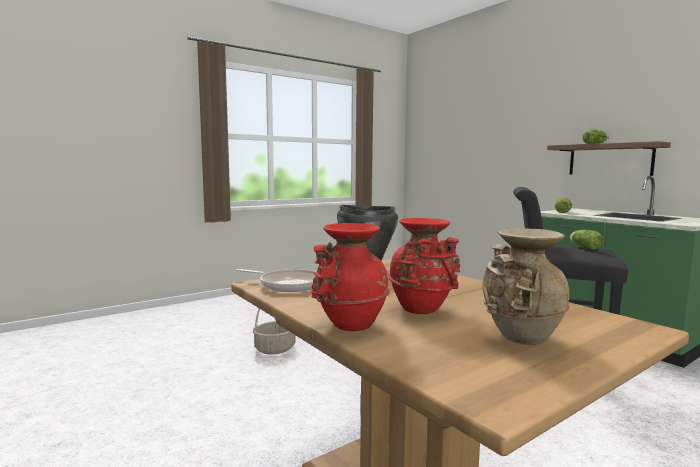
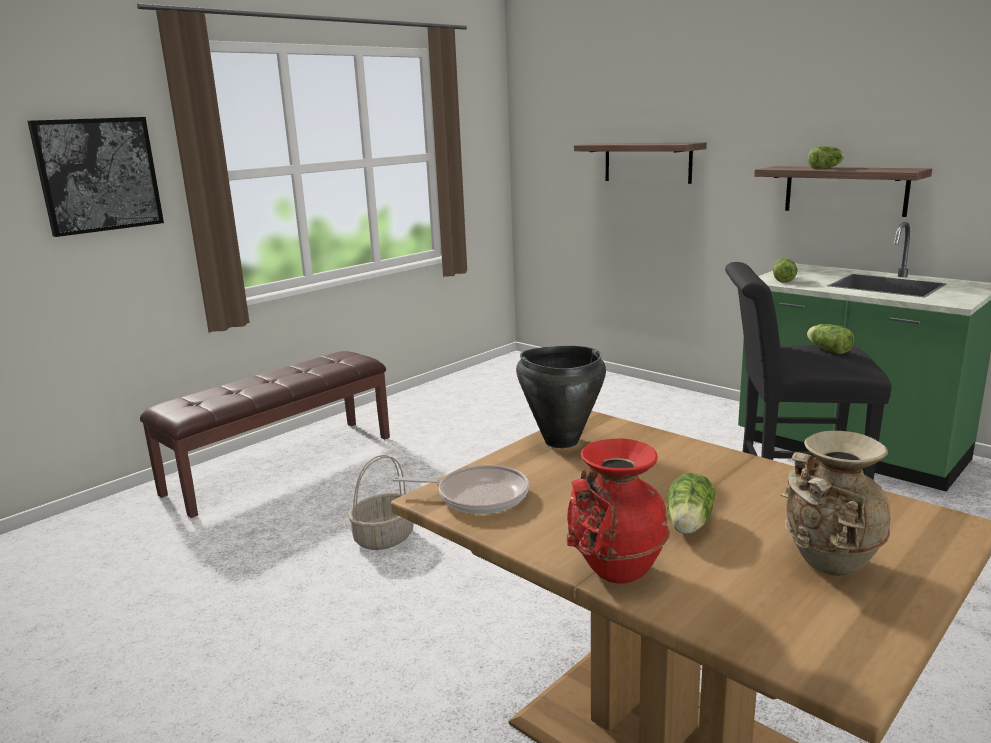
camera: 10 degrees left, 10 degrees up
red vase [388,218,460,314] -> lettuce [667,473,715,534]
none -> picture [28,117,164,237]
none -> brown bench [140,351,390,518]
none -> shelf [574,143,707,184]

